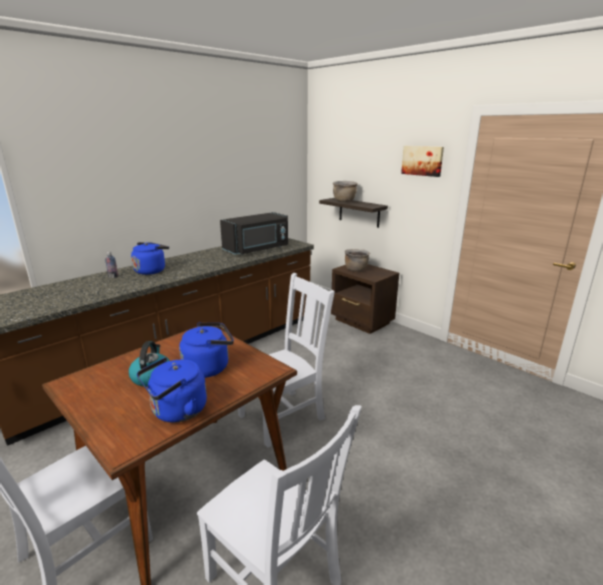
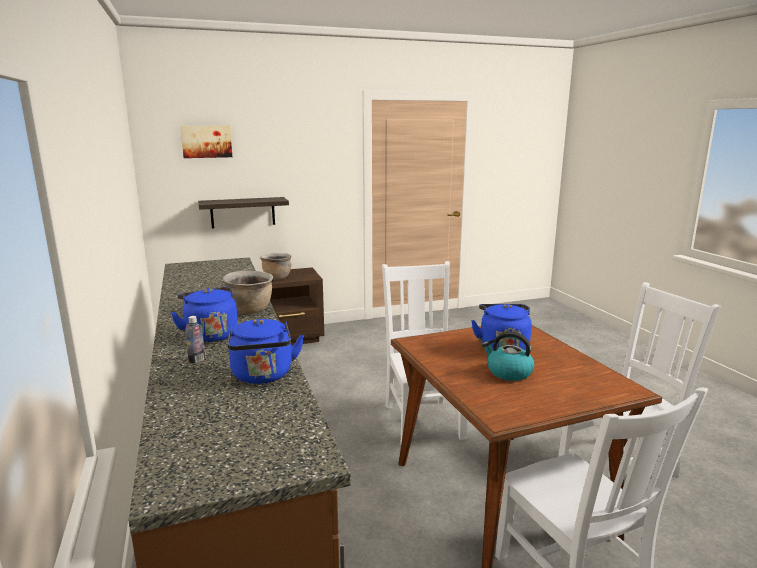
camera: 65 degrees left, 5 degrees down
blue kettle [137,357,207,423] -> blue kettle moved to [228,319,304,384]
black microwave [220,212,288,255] -> none
brown cooking pot [333,181,358,202] -> brown cooking pot moved to [223,270,273,314]
picture [401,146,444,177] -> picture moved to [180,126,232,158]

